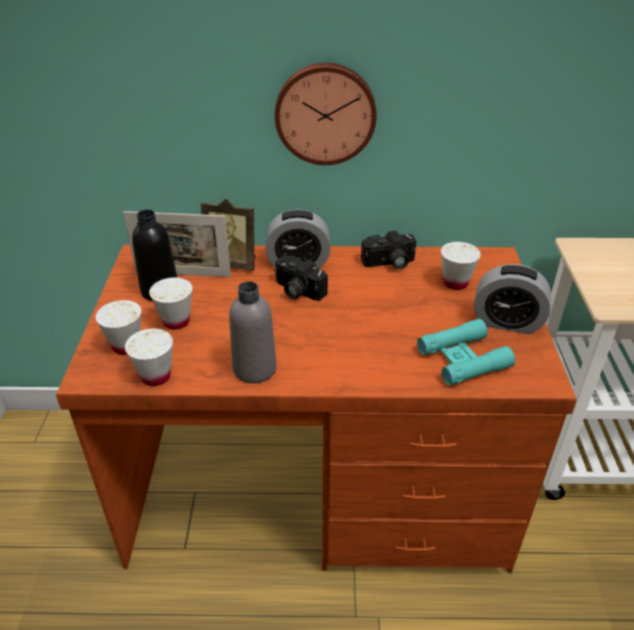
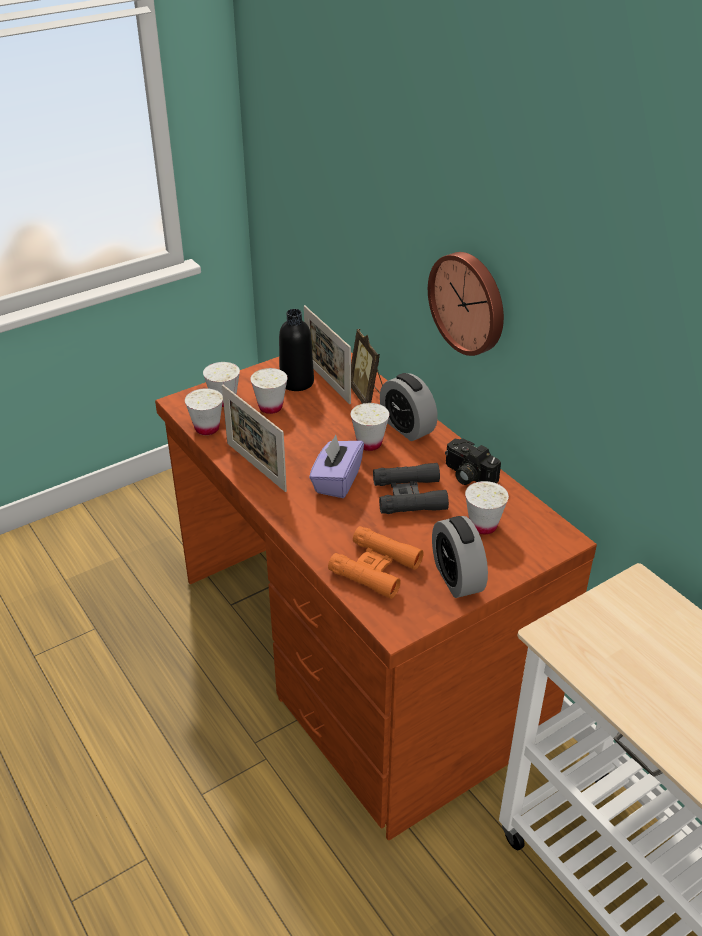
camera: 55 degrees right, 0 degrees up
grey bottle [229,281,277,383] -> picture frame [222,385,287,492]
camera [274,255,328,301] -> white cup [351,403,389,451]
turquoise binoculars [417,319,515,385] -> orange binoculars [328,526,424,599]
none -> purple tissue box [309,434,364,498]
none -> black binoculars [373,463,449,514]

